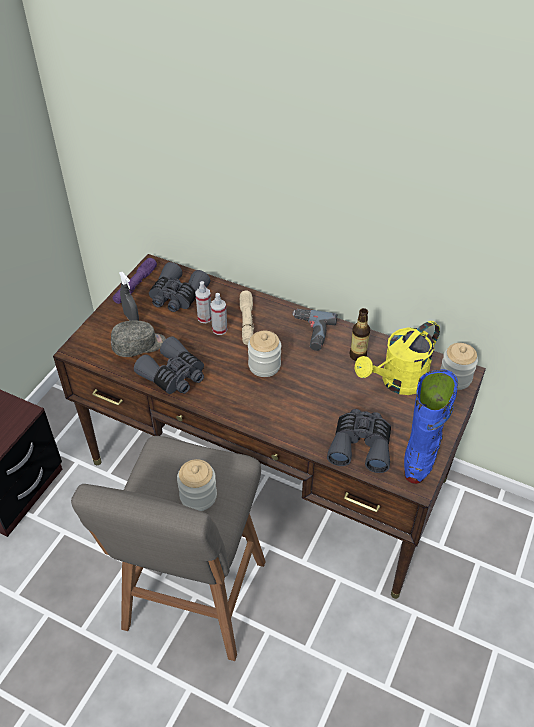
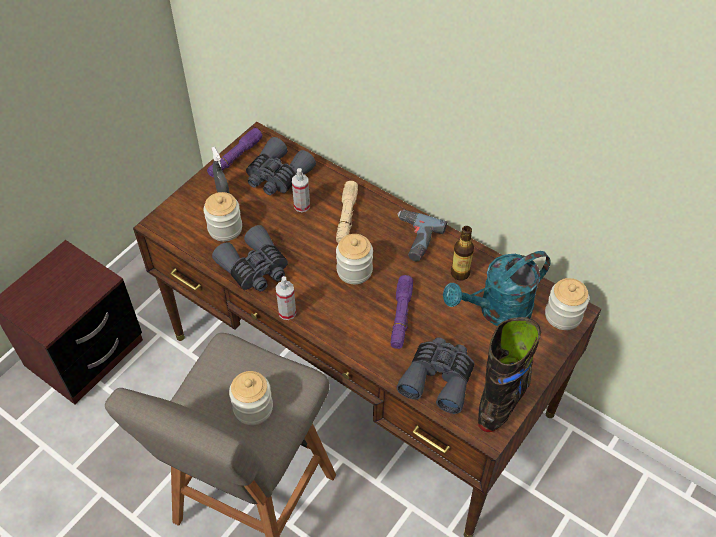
camera: 10 degrees right, 5 degrees up
grey cap [111,321,166,357] -> jar [203,192,242,241]
spray bottle [210,293,227,335] -> spray bottle moved to [276,276,296,320]
yellow watering can [354,321,440,395] -> turquoise watering can [443,251,551,326]
blue boot [404,369,458,484] -> black boot [478,317,541,432]
none -> purple flashlight [391,275,413,349]

